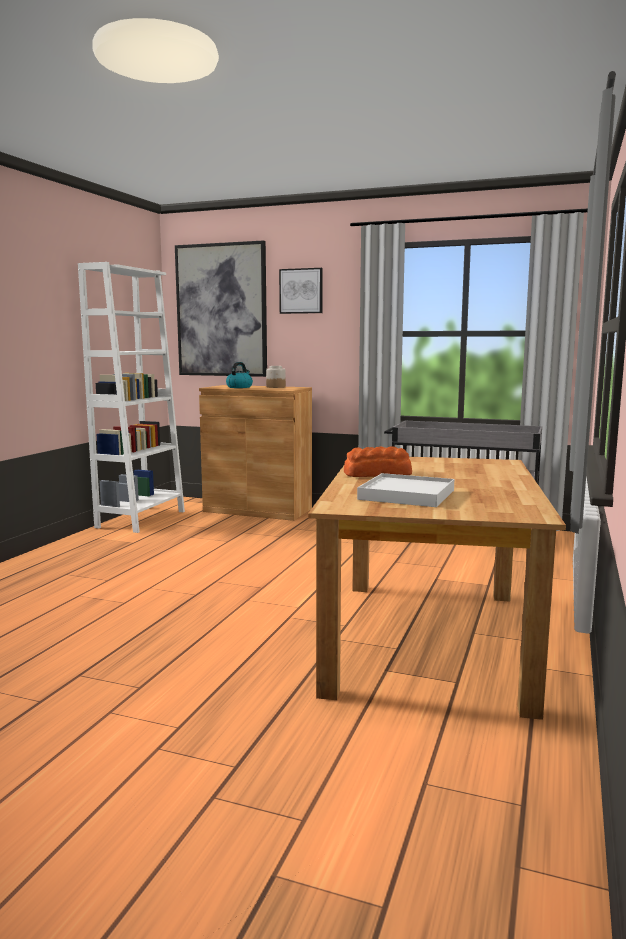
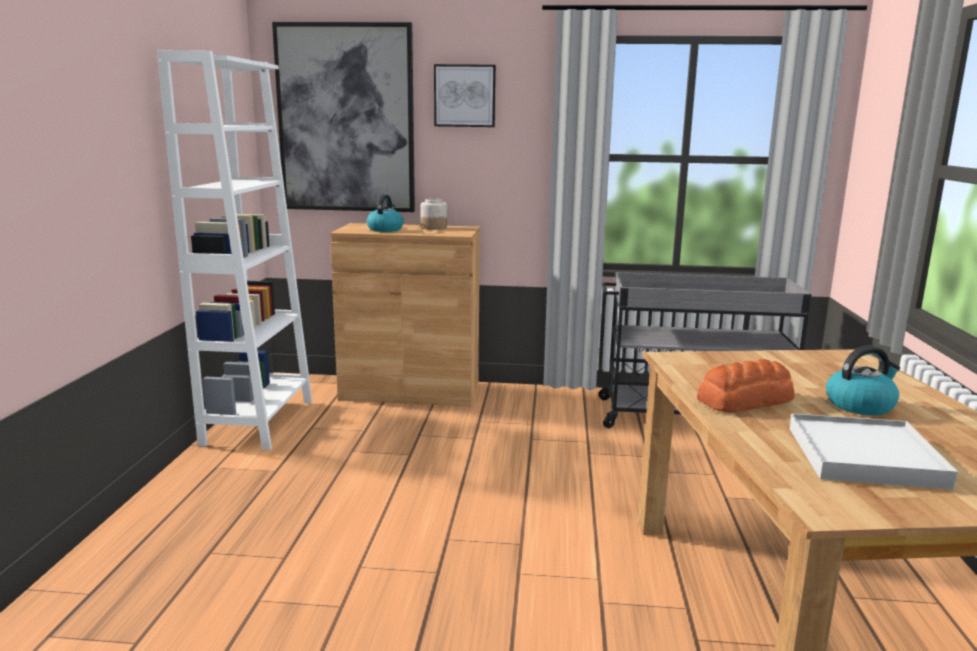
camera: 15 degrees left, 5 degrees up
none -> kettle [826,346,900,415]

